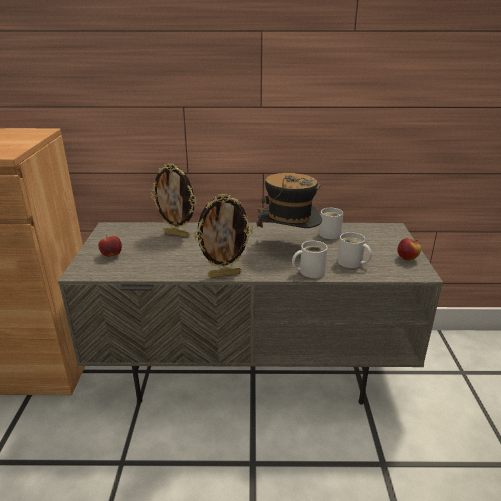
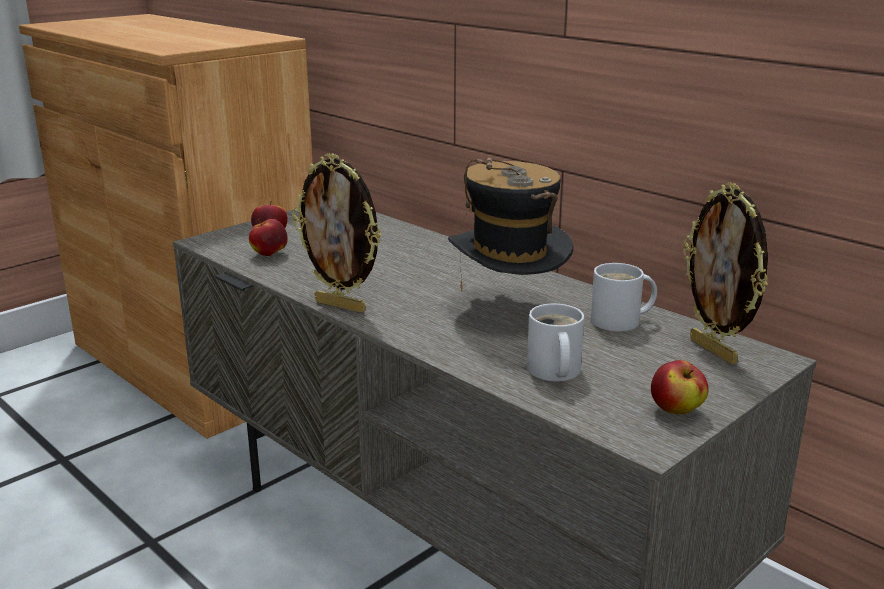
camera: 45 degrees right, 5 degrees down
picture frame [150,163,197,237] -> picture frame moved to [683,182,768,365]
white mug [292,241,328,278] -> none
none -> apple [249,219,288,256]

